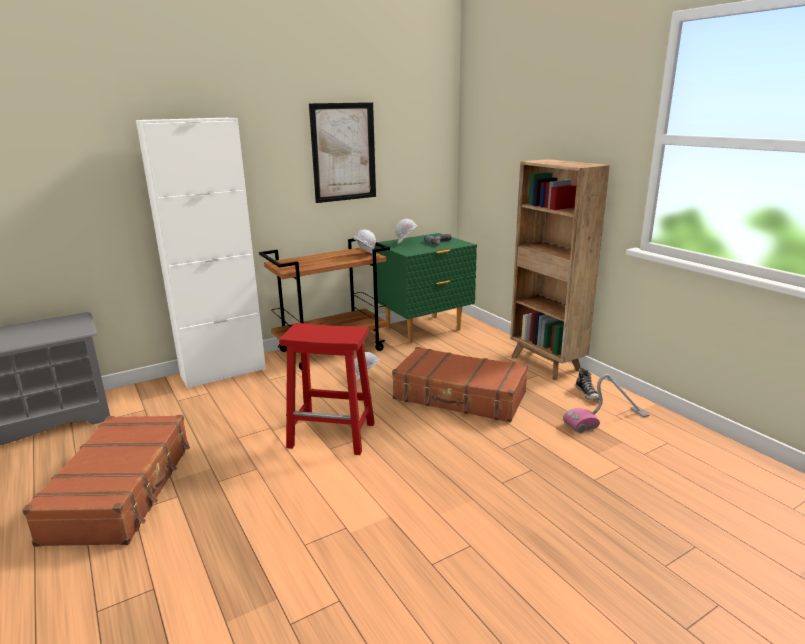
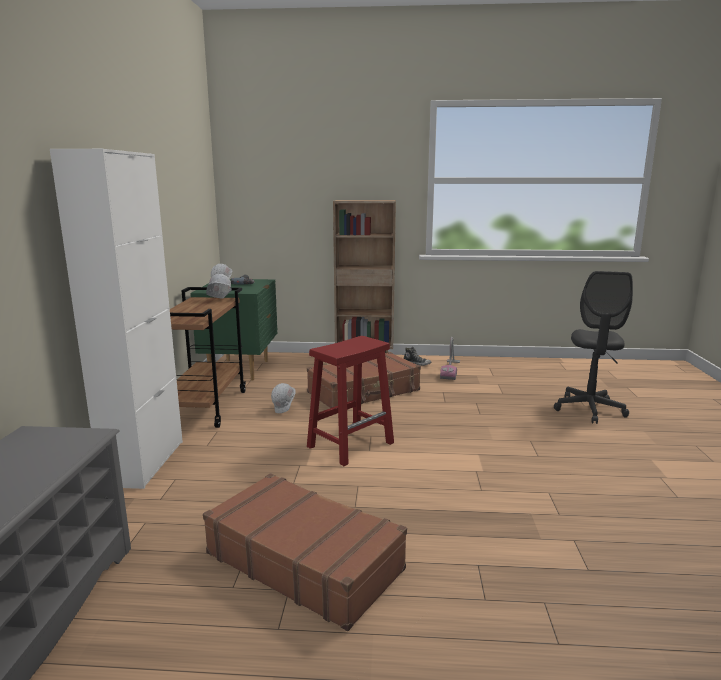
camera: 55 degrees left, 5 degrees down
picture [309,102,376,203] -> none
none -> grey office chair [554,271,633,424]

